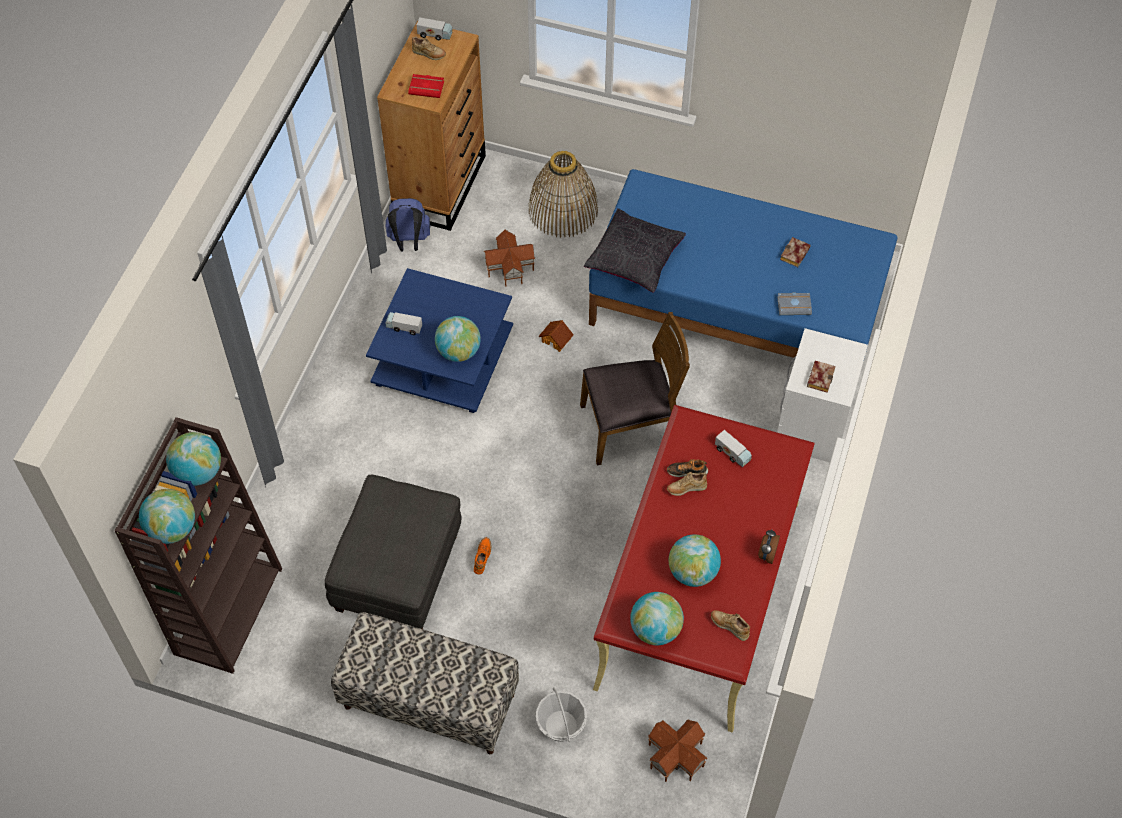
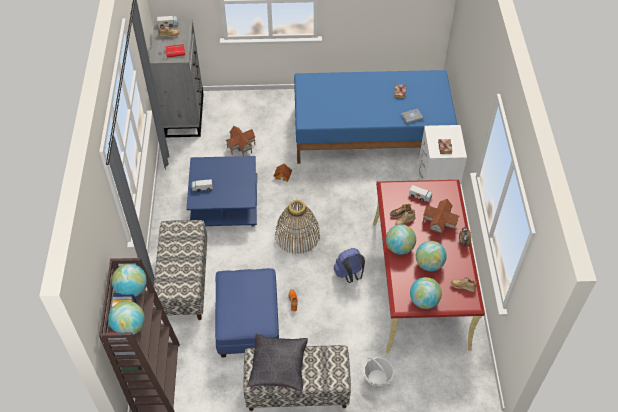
camera: 20 degrees left, 5 degrees down
grey ottoman [325,475,462,629] -> blue ottoman [215,268,279,358]
brown dresser [377,21,486,231] -> grey dresser [150,20,204,138]
blue backpack [386,198,430,251] -> blue backpack moved to [334,248,365,283]
globe [435,316,481,362] -> globe moved to [386,224,416,255]
basket [528,151,598,238] -> basket moved to [275,200,320,254]
brown chair [580,312,690,465] -> none
black pillow [584,208,686,293] -> black pillow moved to [248,334,308,391]
toy house [648,719,707,782] -> toy house moved to [423,199,460,238]
none -> bench [154,220,207,320]

